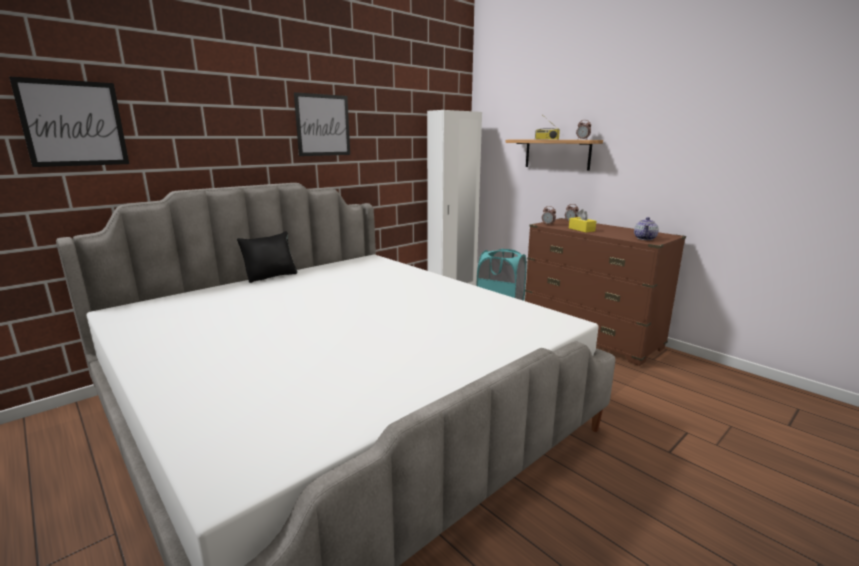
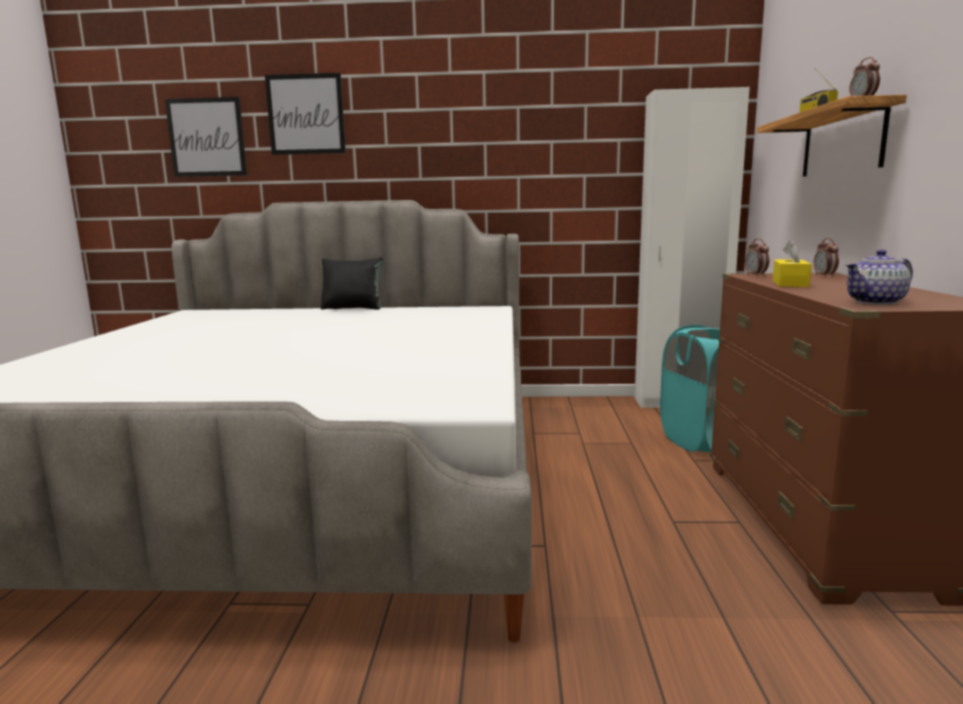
camera: 45 degrees right, 5 degrees down
picture [294,92,350,156] -> picture moved to [265,73,346,155]

